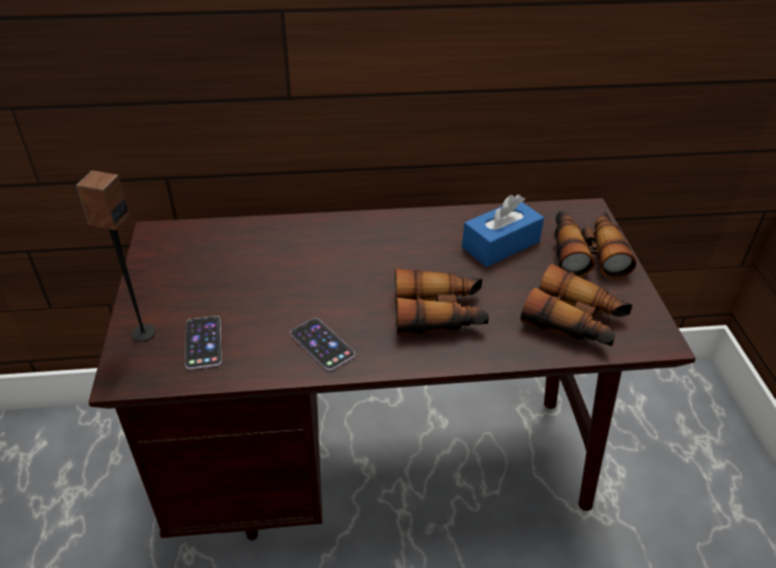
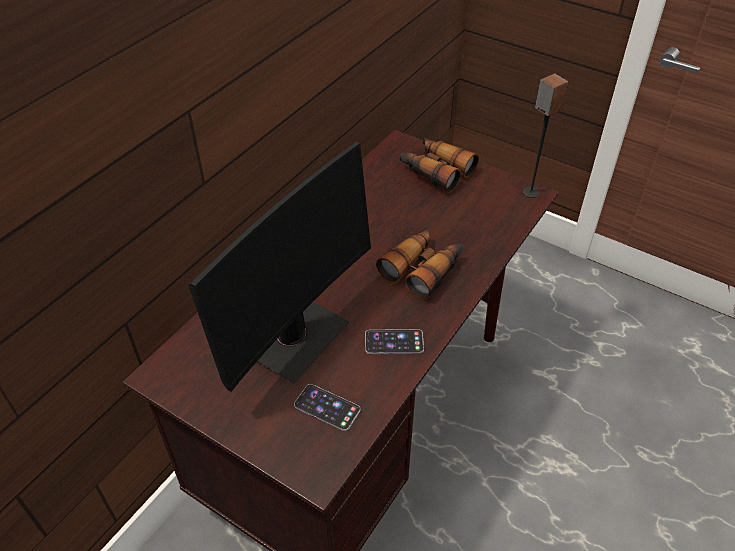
camera: 50 degrees left, 5 degrees up
speaker [76,170,156,341] -> speaker moved to [523,73,568,198]
blue tissue box [462,194,544,267] -> none
binoculars [521,264,633,346] -> none
none -> monitor [188,142,371,392]

